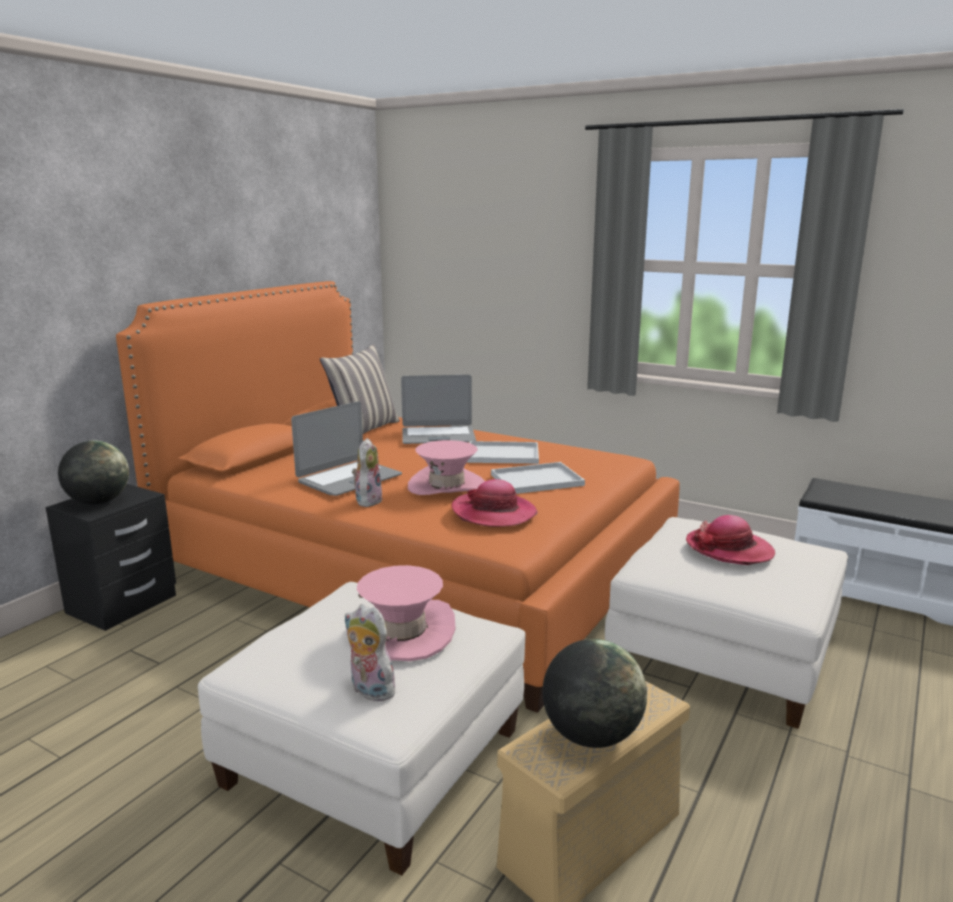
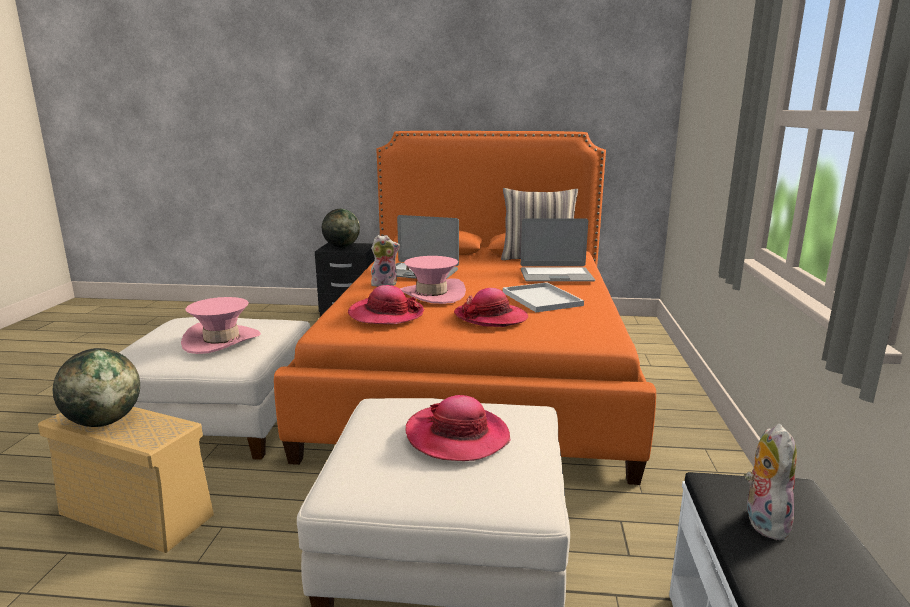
camera: 65 degrees right, 0 degrees up
plush toy [344,604,397,701] -> plush toy moved to [745,424,797,542]
laptop [401,375,476,444] -> laptop turned 60 degrees counterclockwise [521,219,595,282]
white tray [491,462,585,494] -> hat [454,288,528,327]

